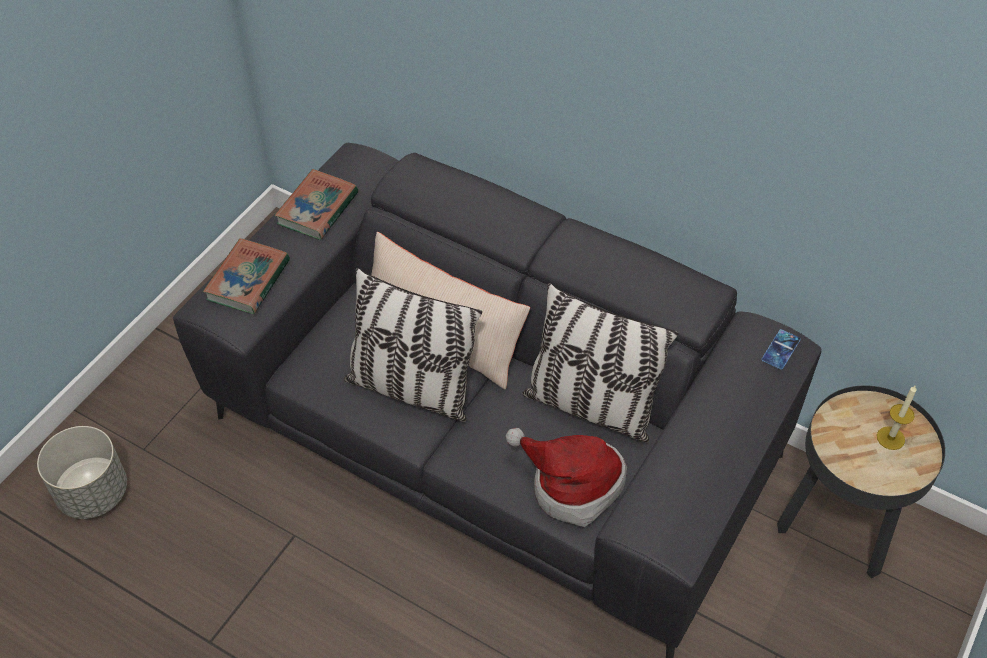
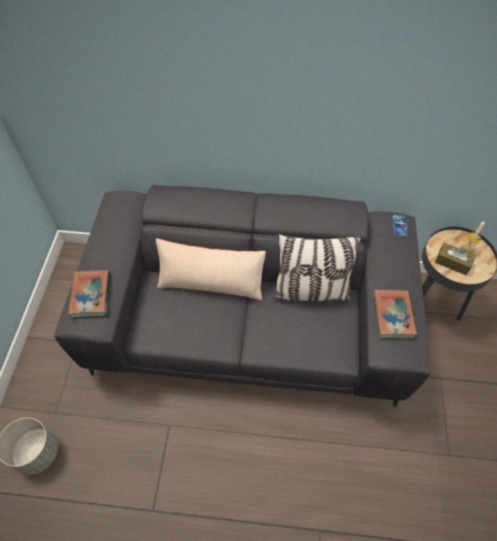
camera: 25 degrees left, 5 degrees up
book [274,169,358,240] -> book moved to [373,290,417,338]
pillow [344,268,482,422] -> none
hat [506,428,627,527] -> none
none -> brown tissue box [435,243,476,275]

